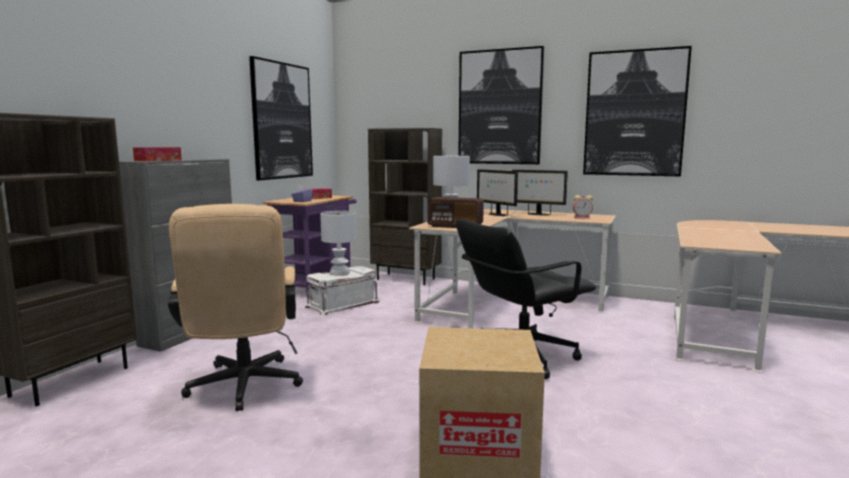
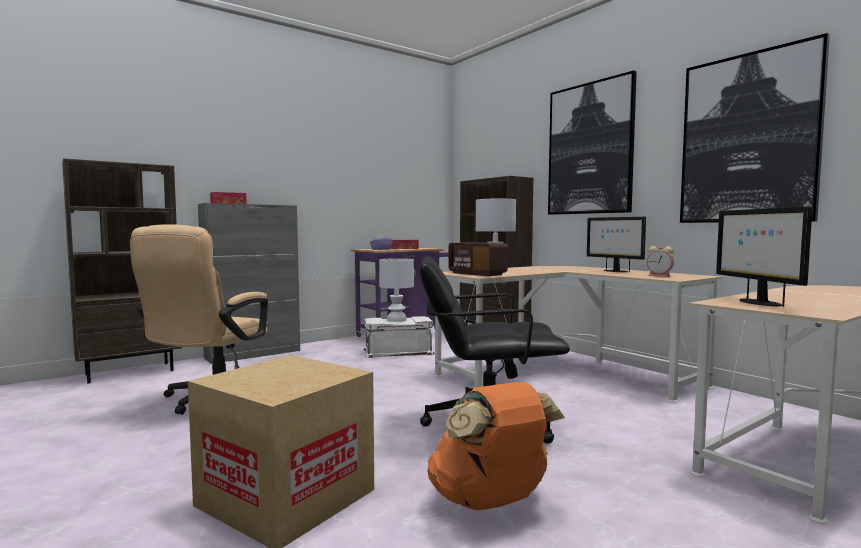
camera: 30 degrees right, 5 degrees down
picture [249,56,313,180] -> none
monitor [477,169,518,216] -> monitor moved to [716,206,812,307]
none -> orange backpack [427,382,565,510]

